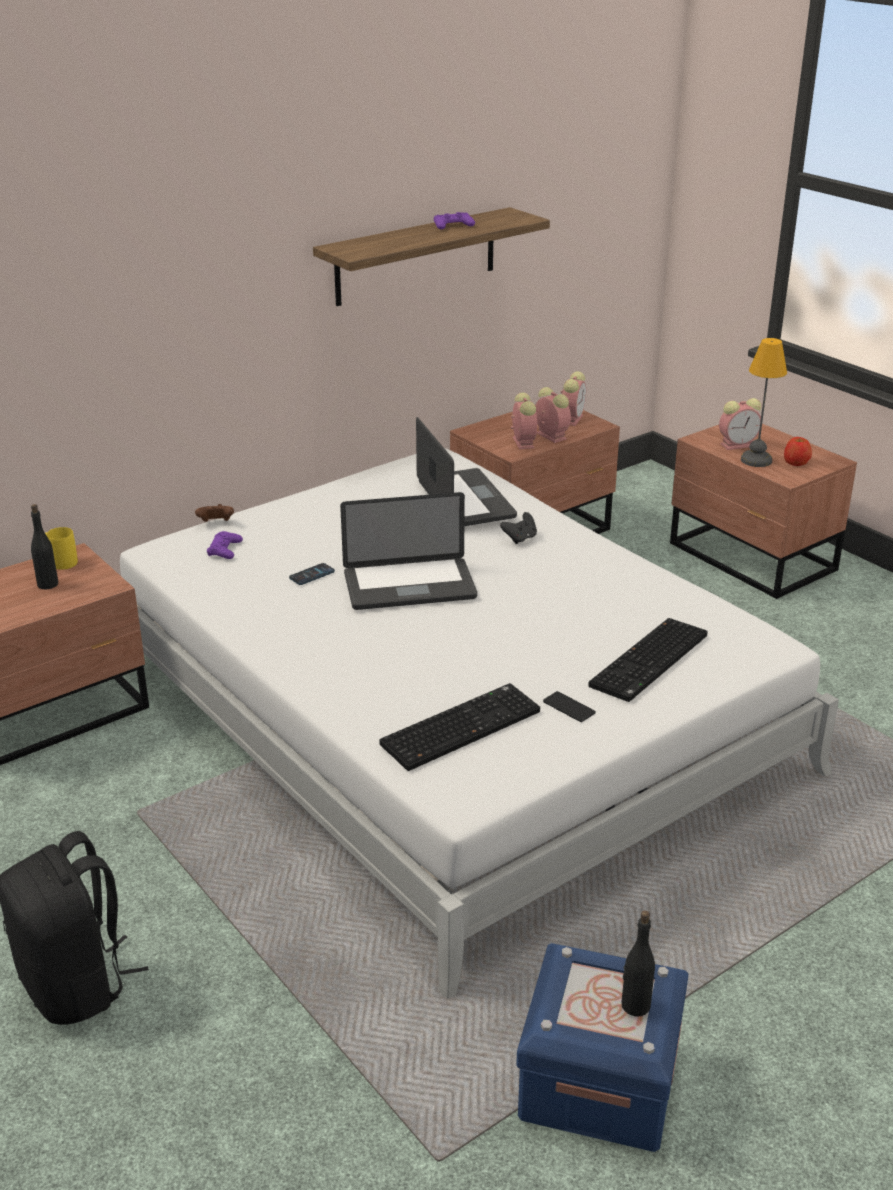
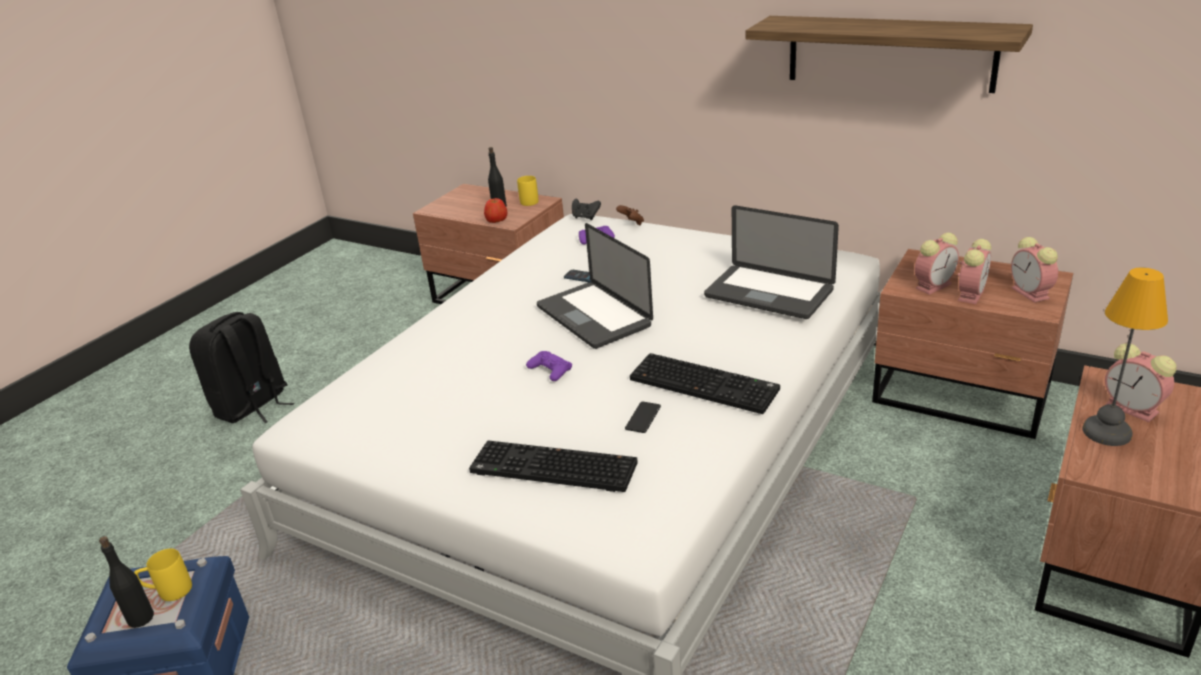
camera: 70 degrees right, 0 degrees up
keyboard [379,683,540,771] -> keyboard moved to [630,353,780,414]
laptop [416,417,517,526] -> laptop turned 75 degrees clockwise [704,205,839,319]
purple game controller [434,212,475,230] -> purple game controller moved to [526,351,572,381]
black game controller [500,512,537,544] -> black game controller moved to [572,198,601,220]
phone [543,691,596,722] -> phone moved to [625,402,661,433]
alarm clock [561,371,586,426] -> alarm clock turned 75 degrees clockwise [1011,237,1058,303]
apple [784,437,812,466] -> apple moved to [484,198,507,223]
none -> yellow mug [134,549,192,601]

